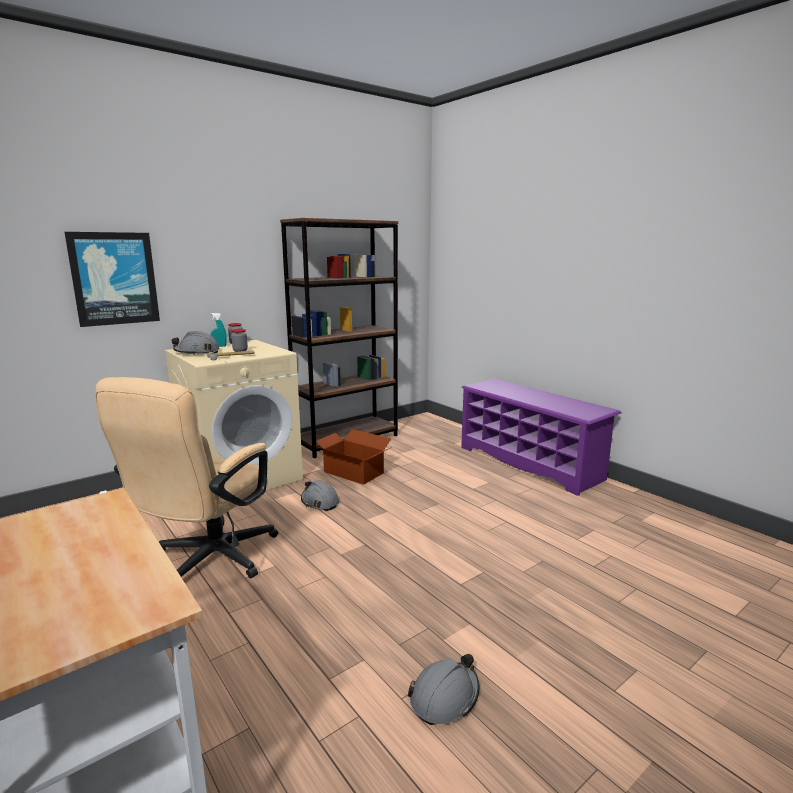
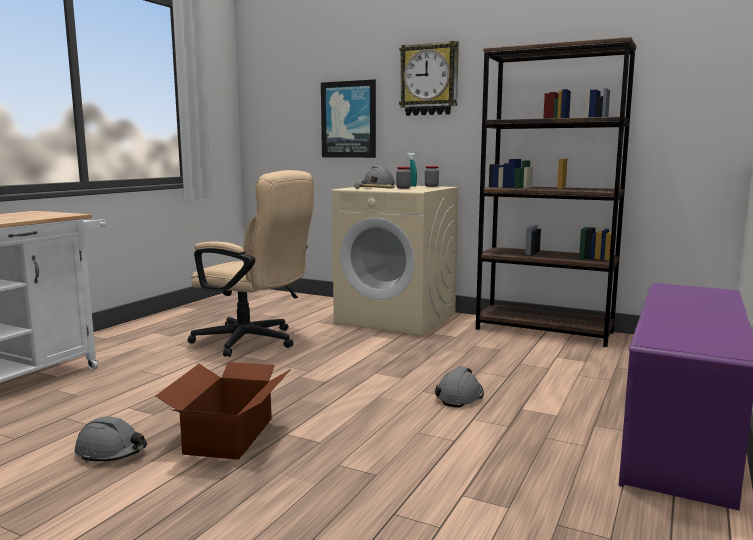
camera: 65 degrees right, 5 degrees down
beige office chair [95,377,278,578] -> beige office chair turned 150 degrees counterclockwise [188,170,314,357]
grey hard hat [301,480,339,511] -> grey hard hat moved to [435,366,484,408]
cardboard box [315,429,392,485] -> cardboard box moved to [156,362,291,460]
none -> wall clock [399,41,459,116]

